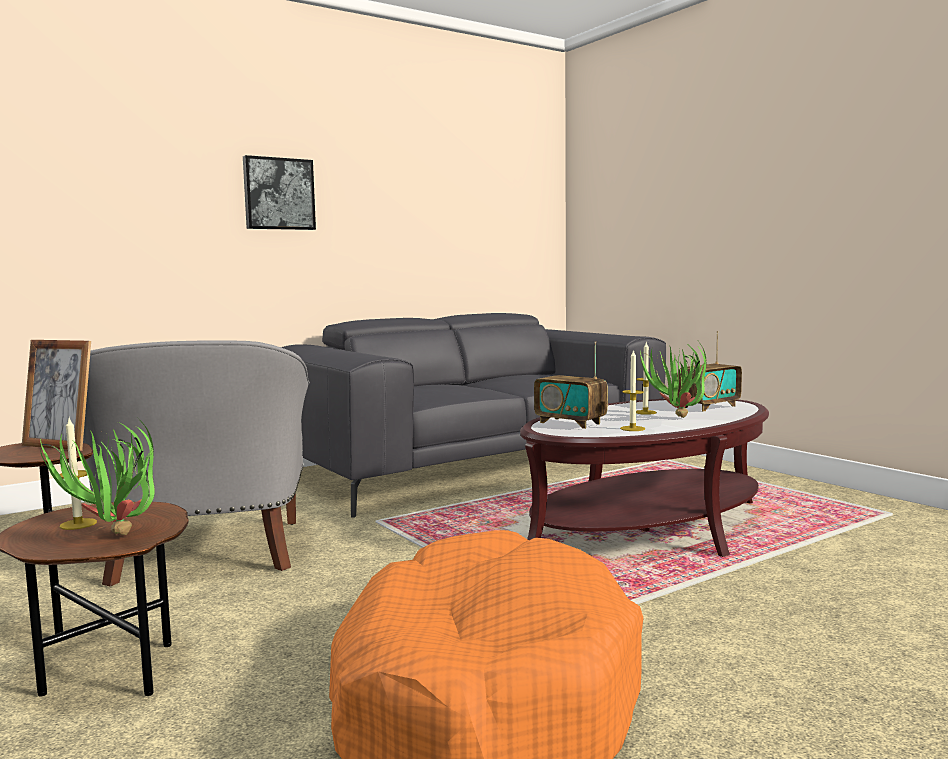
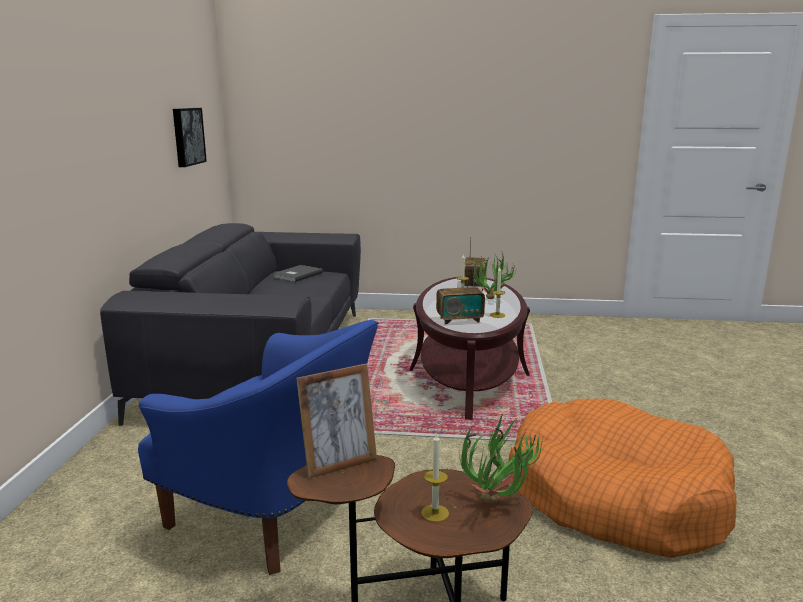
camera: 50 degrees left, 10 degrees up
grey armchair [83,340,310,586] -> blue armchair [138,320,379,575]
picture [243,155,316,230] -> picture moved to [173,108,207,167]
none -> grey book [273,265,323,282]

